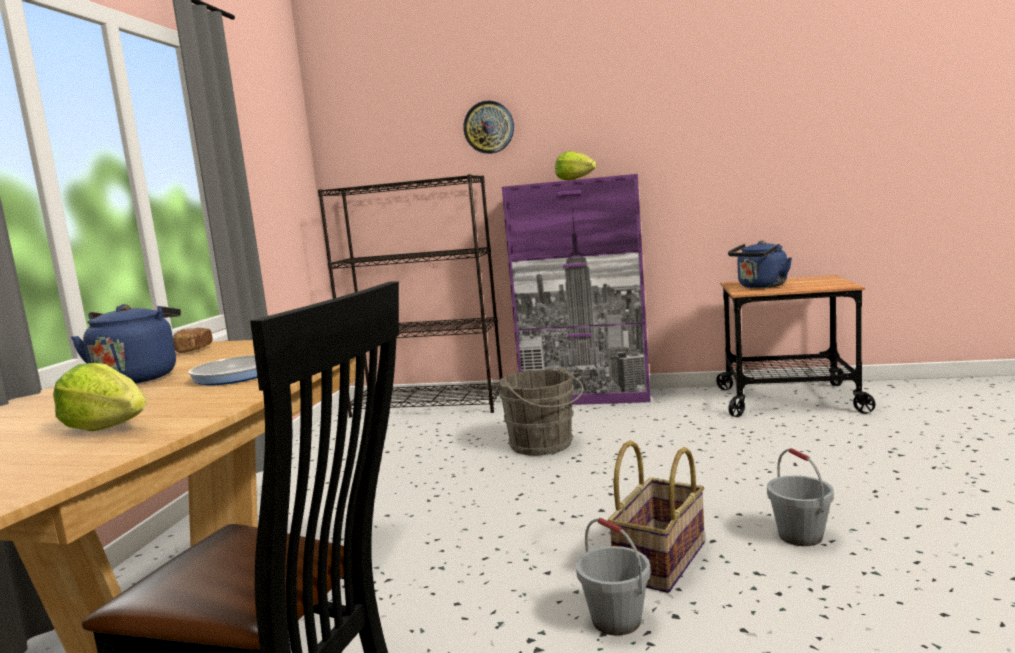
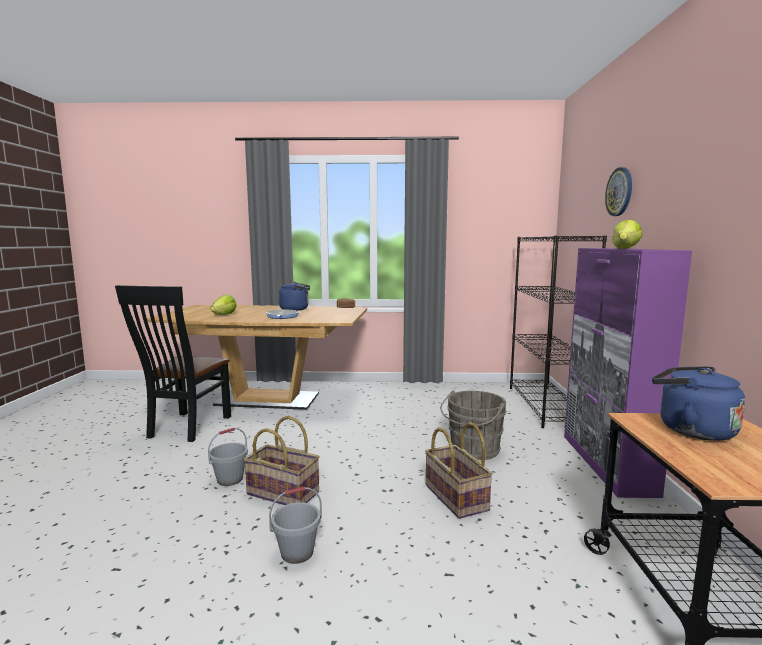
camera: 80 degrees right, 0 degrees up
none -> basket [425,422,493,519]

